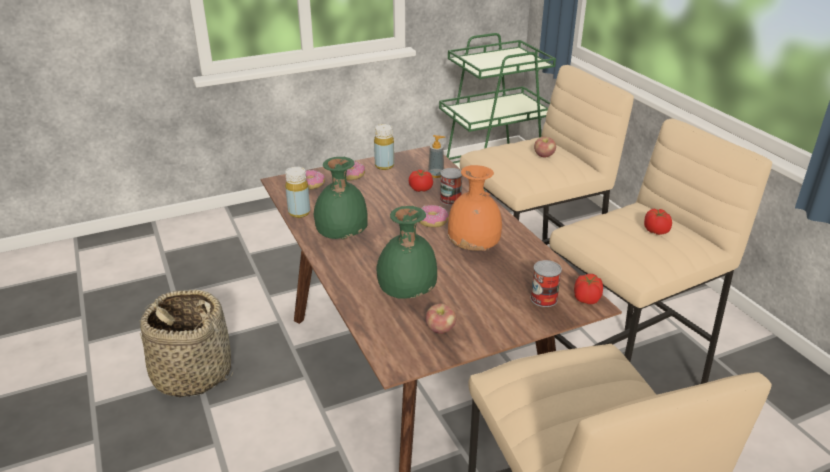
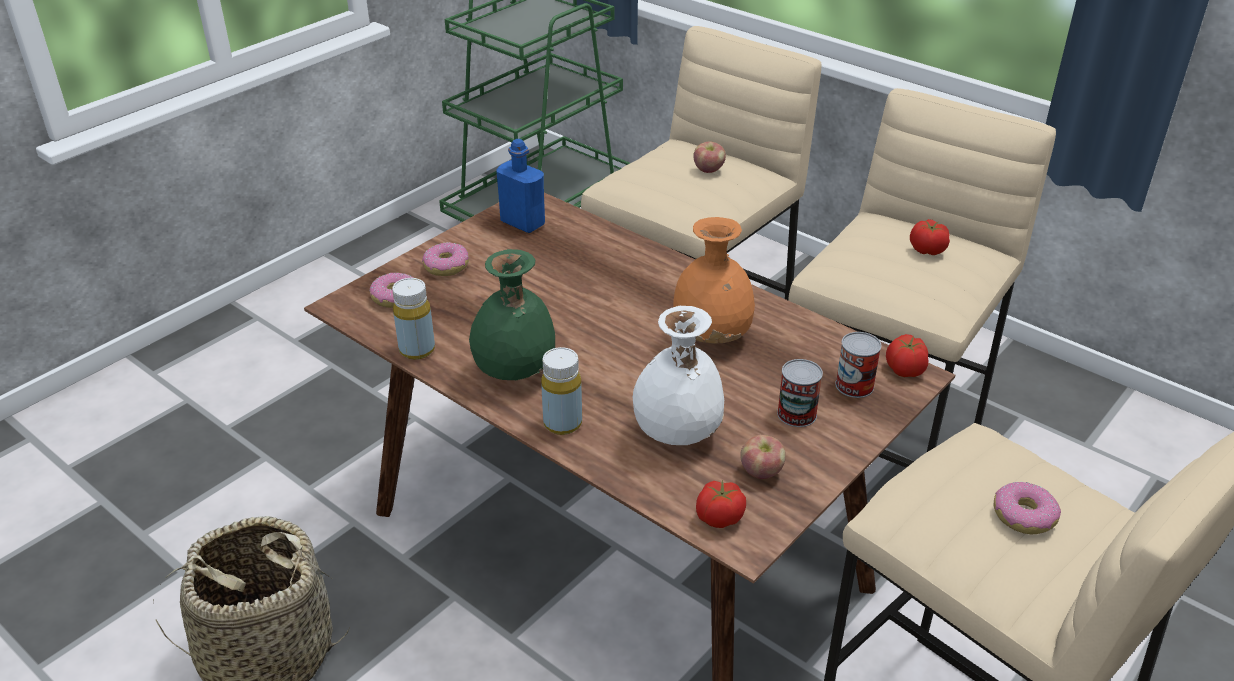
camera: 25 degrees left, 5 degrees up
yellow bottle [374,124,394,170] -> yellow bottle moved to [541,347,582,435]
green vase [376,206,437,299] -> white vase [633,306,724,445]
tomato [409,170,433,192] -> tomato moved to [696,480,746,528]
donut [419,205,449,227] -> donut moved to [994,482,1061,534]
soap dispenser [428,135,445,178] -> none
can [440,168,462,205] -> can moved to [777,359,823,427]
none -> blue bottle [496,139,545,233]

